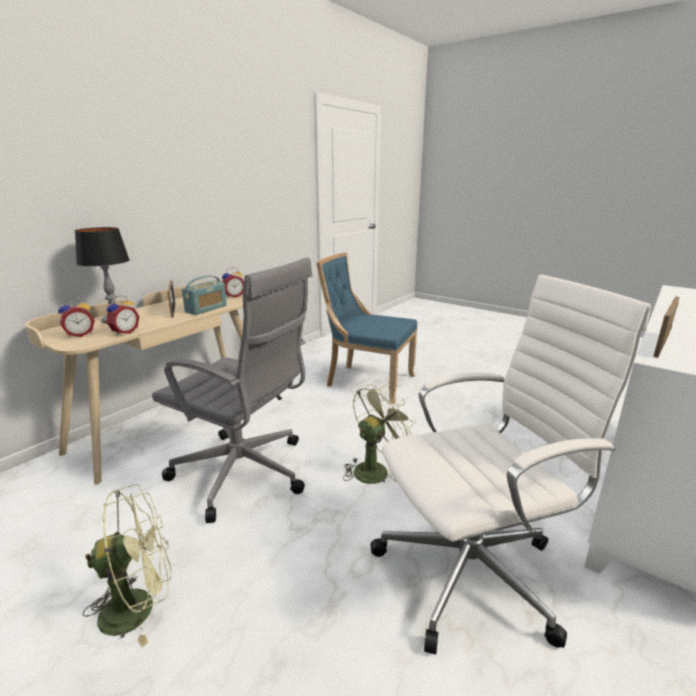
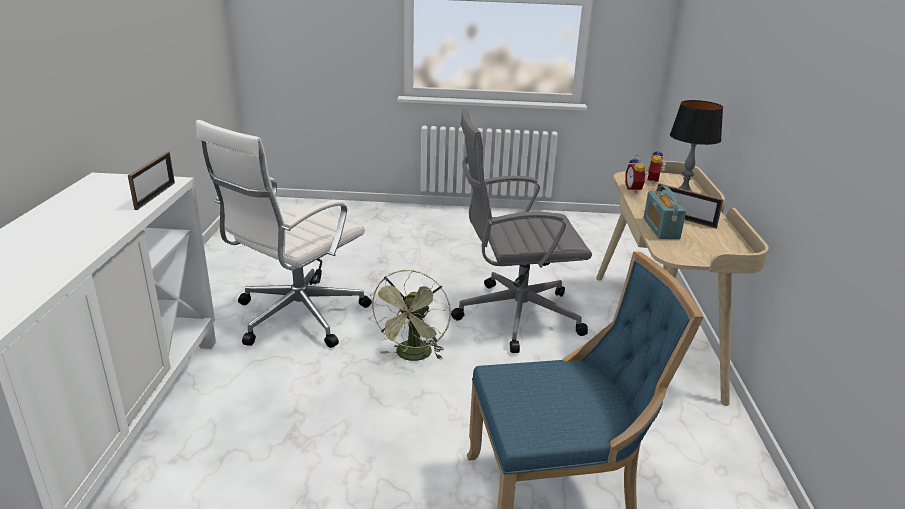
camera: 145 degrees right, 5 degrees up
green fan [83,484,171,647] -> none
alarm clock [222,267,244,298] -> none

